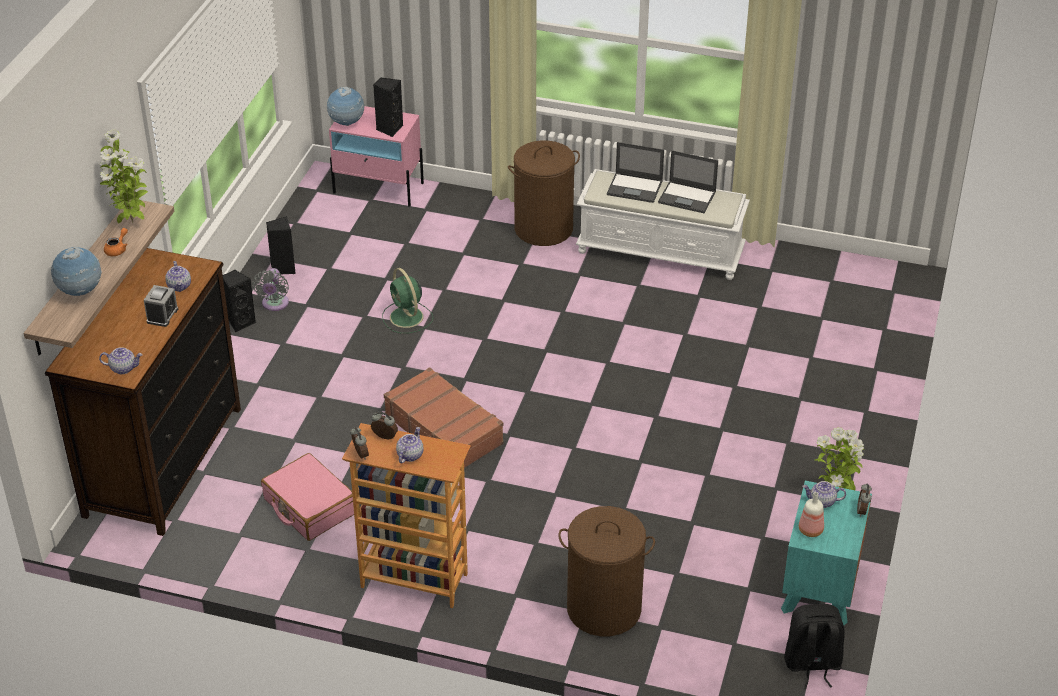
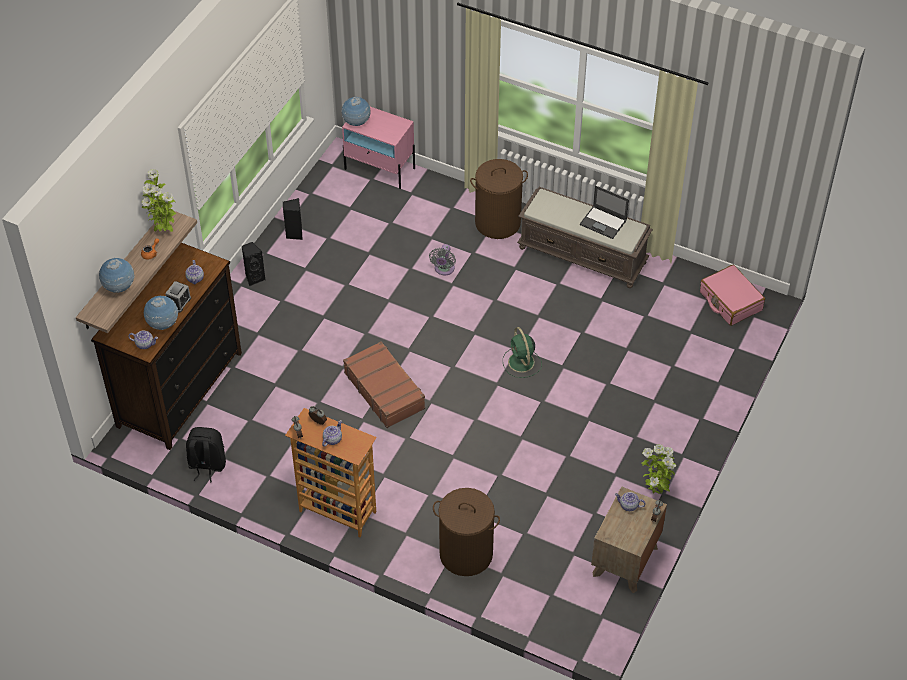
camera: 10 degrees right, 10 degrees up
grey fan [252,268,289,311] -> grey fan moved to [429,244,456,275]
pink suitcase [261,453,354,541] -> pink suitcase moved to [700,265,765,326]
black speaker [373,77,403,137] -> none
green fan [382,268,433,334] -> green fan moved to [503,327,542,378]
white bench [576,169,750,280] -> brown bench [517,187,653,288]
laptop [607,142,664,203] -> none
turquoise nightstand [781,481,872,625] -> brown nightstand [591,486,667,593]
black backpack [784,604,845,688] -> black backpack moved to [186,427,226,483]
bottle [799,492,824,537] -> none
none -> globe [144,296,179,330]

